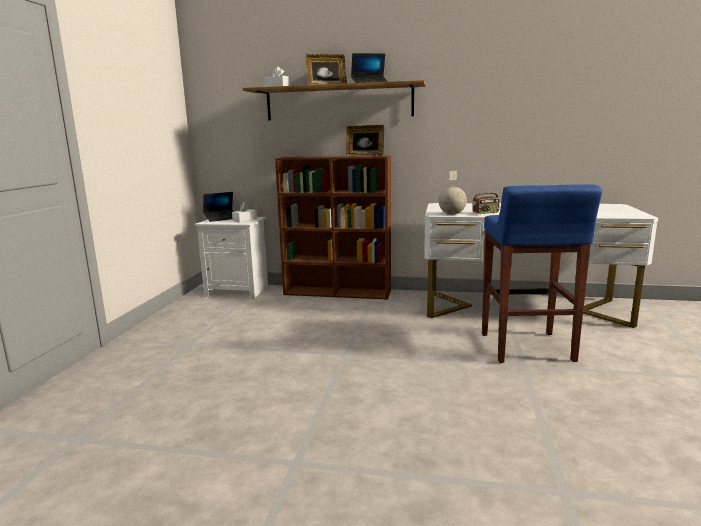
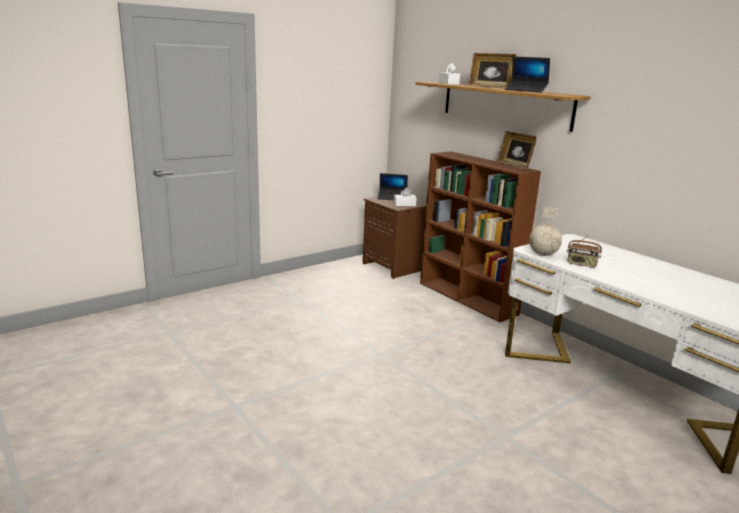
camera: 40 degrees right, 5 degrees up
white nightstand [195,217,268,299] -> brown nightstand [363,197,426,279]
blue stool [482,184,602,363] -> none

